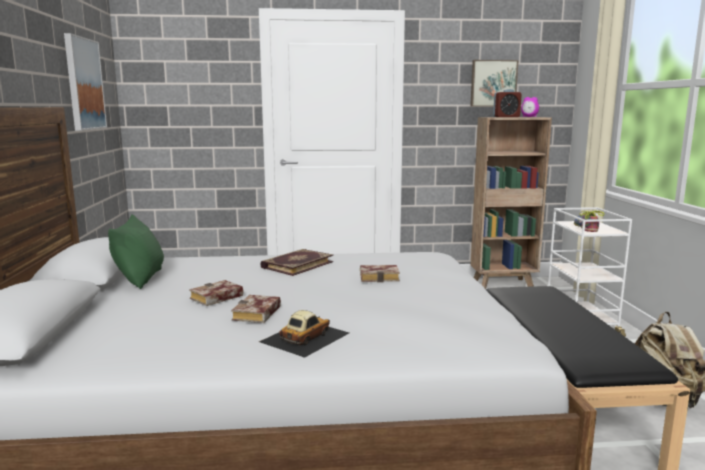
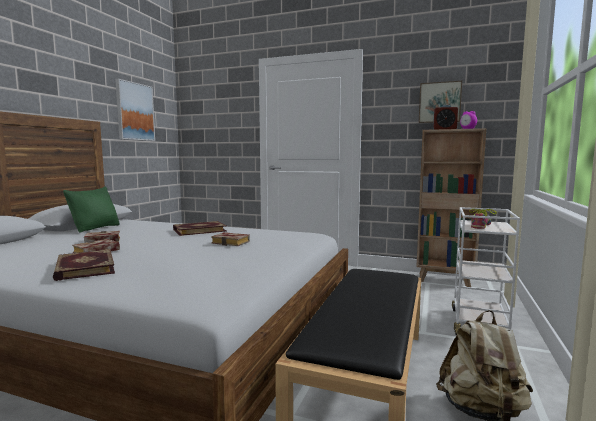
camera: 25 degrees right, 5 degrees down
toy car [259,310,349,358] -> book [53,249,115,281]

